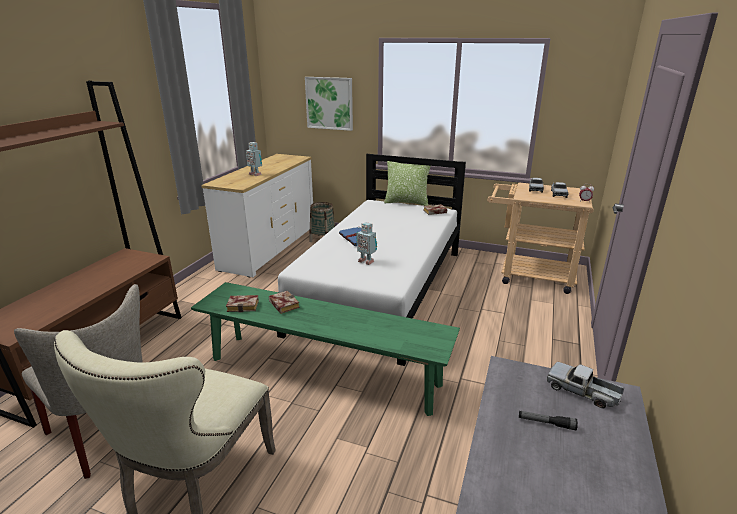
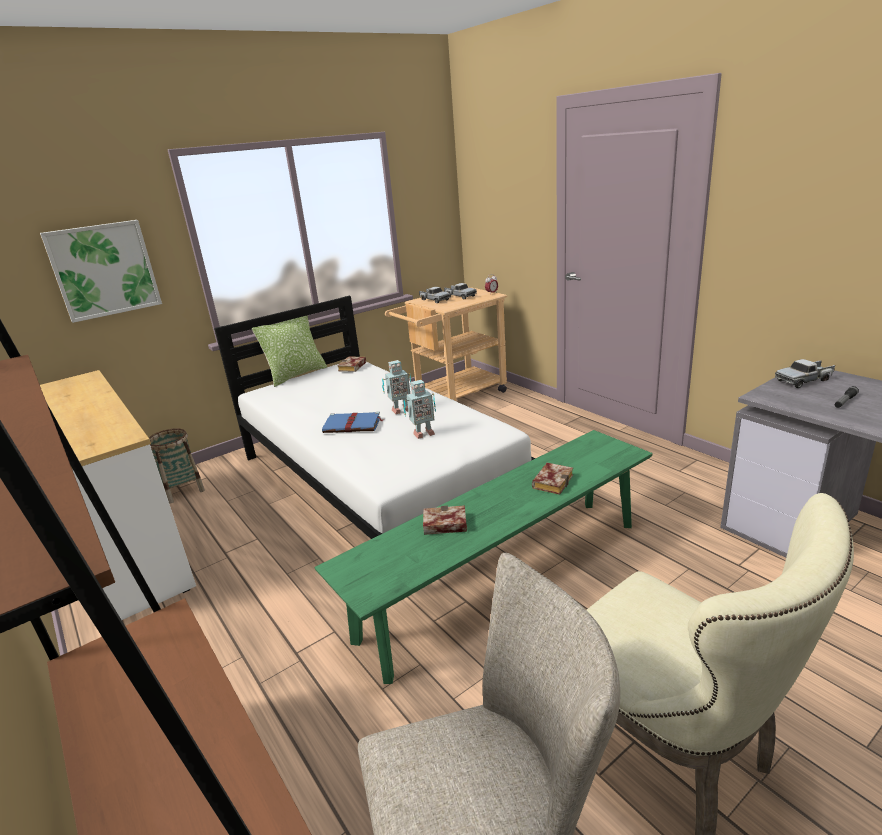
camera: 55 degrees left, 0 degrees up
book [226,295,259,312] -> book moved to [532,463,573,495]
toy robot [246,142,262,176] -> toy robot moved to [382,360,411,414]

